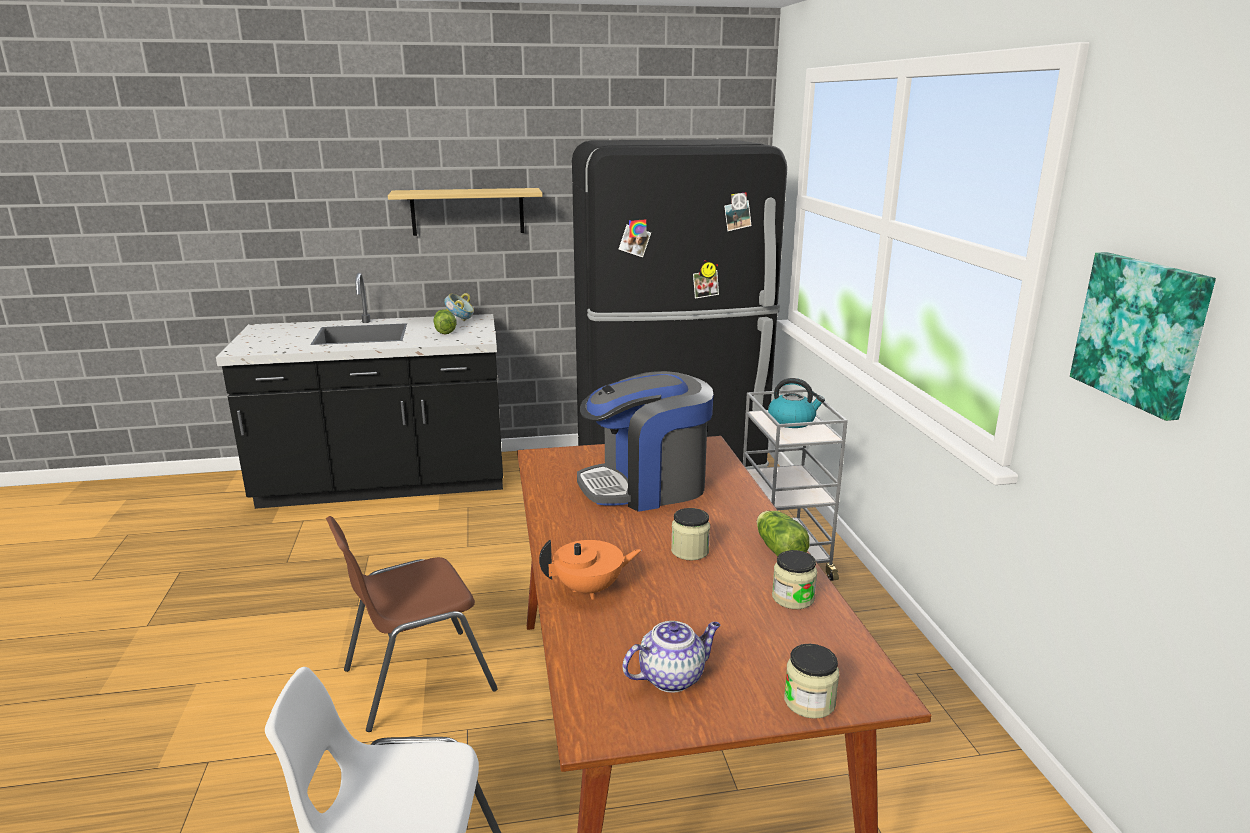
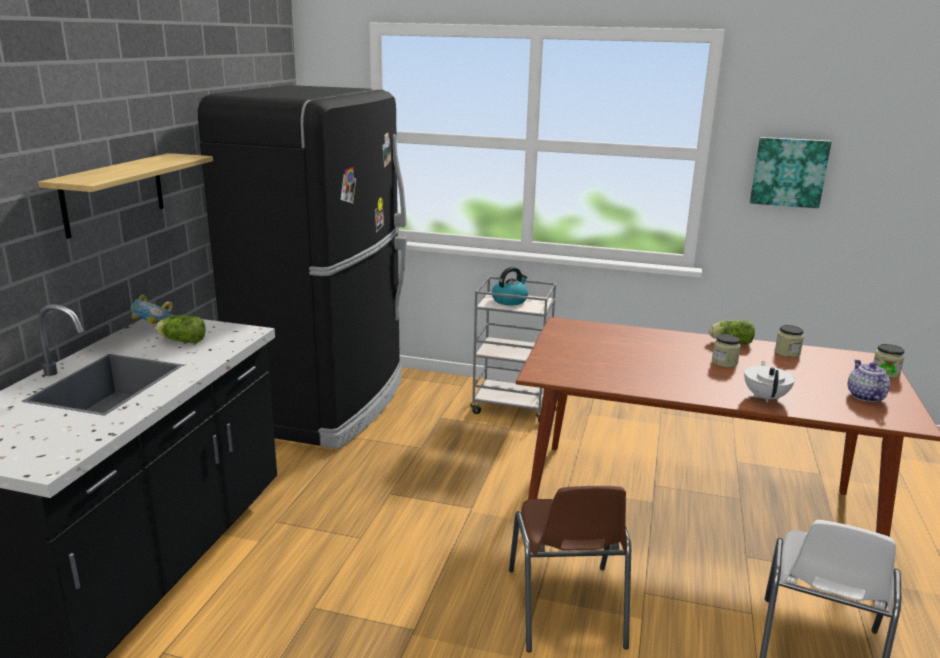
camera: 65 degrees left, 0 degrees up
orange teapot [539,540,641,600] -> white teapot [744,361,795,403]
coffee machine [577,371,714,512] -> none

